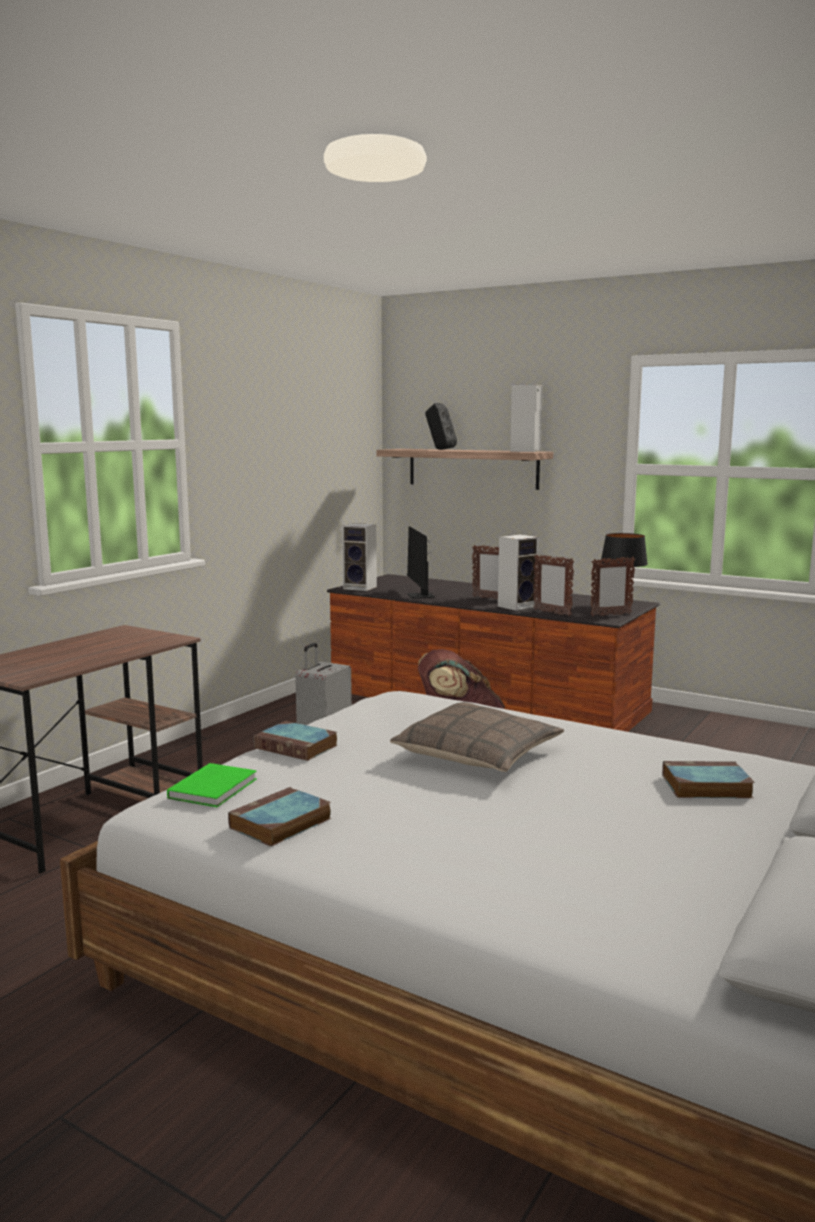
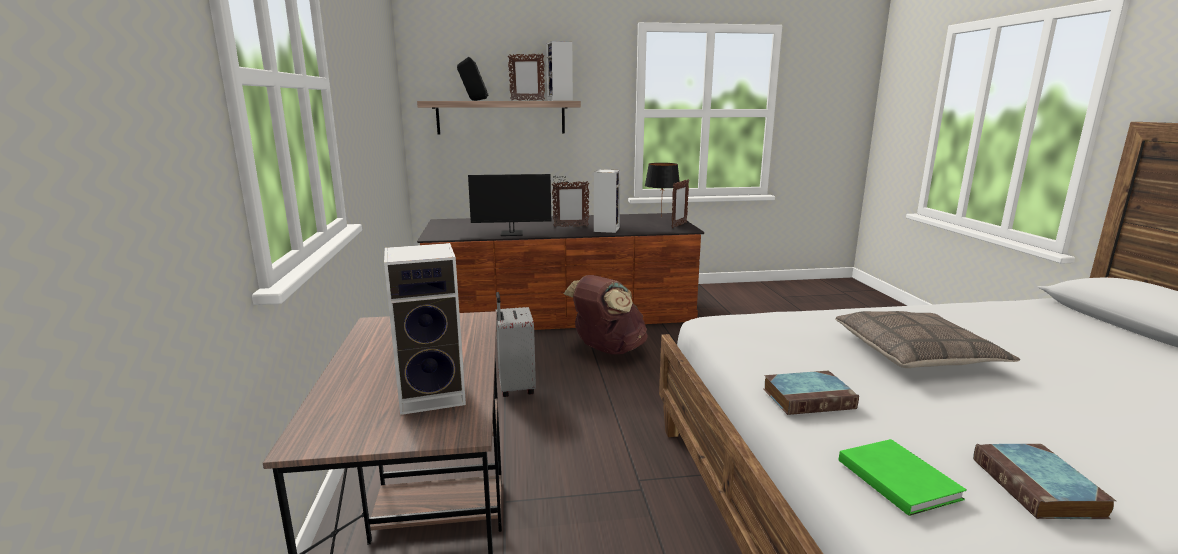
camera: 40 degrees left, 5 degrees up
speaker [342,523,377,591] -> speaker moved to [384,243,466,415]
monitor [407,526,435,599] -> monitor turned 45 degrees counterclockwise [468,174,572,236]
picture frame [533,554,574,616] -> picture frame moved to [508,53,545,101]
book [662,761,755,798] -> none

